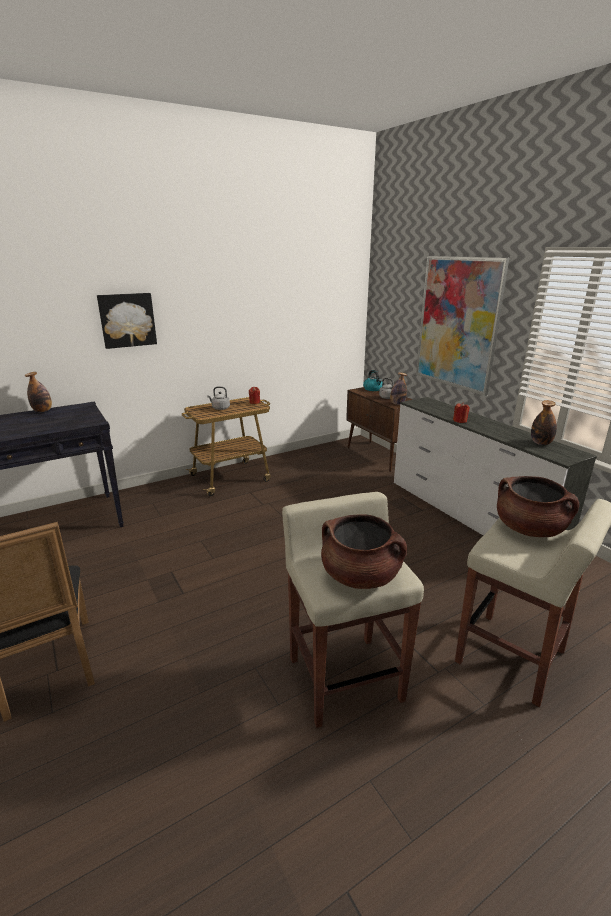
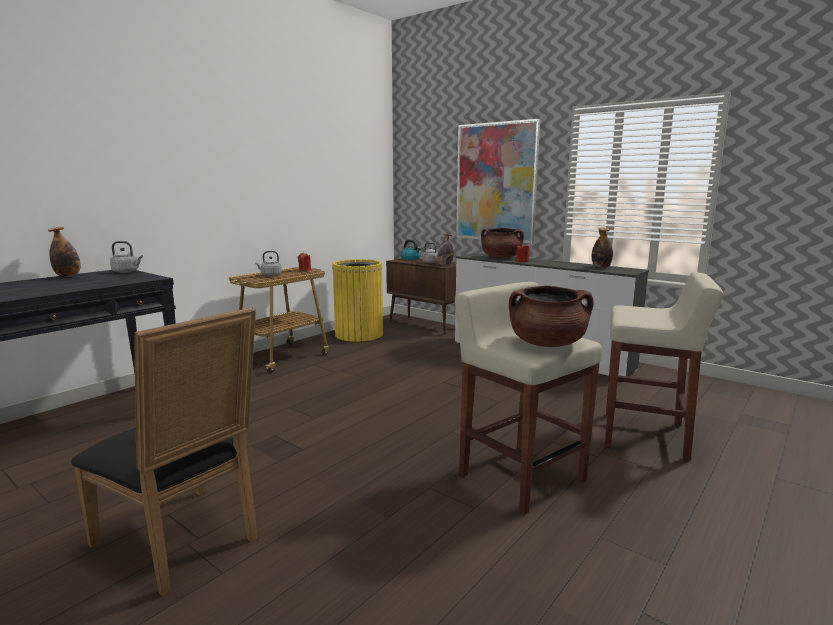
camera: 20 degrees left, 10 degrees down
picture [97,293,157,349] -> none
brown cooking pot [497,476,579,537] -> brown cooking pot moved to [481,228,524,258]
none -> grey kettle [110,241,143,273]
none -> yellow trash can [332,259,383,342]

